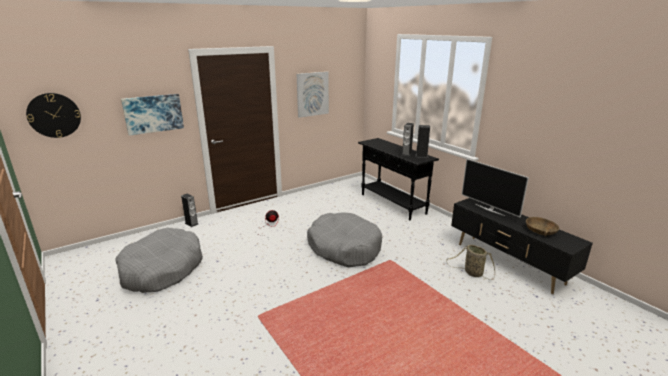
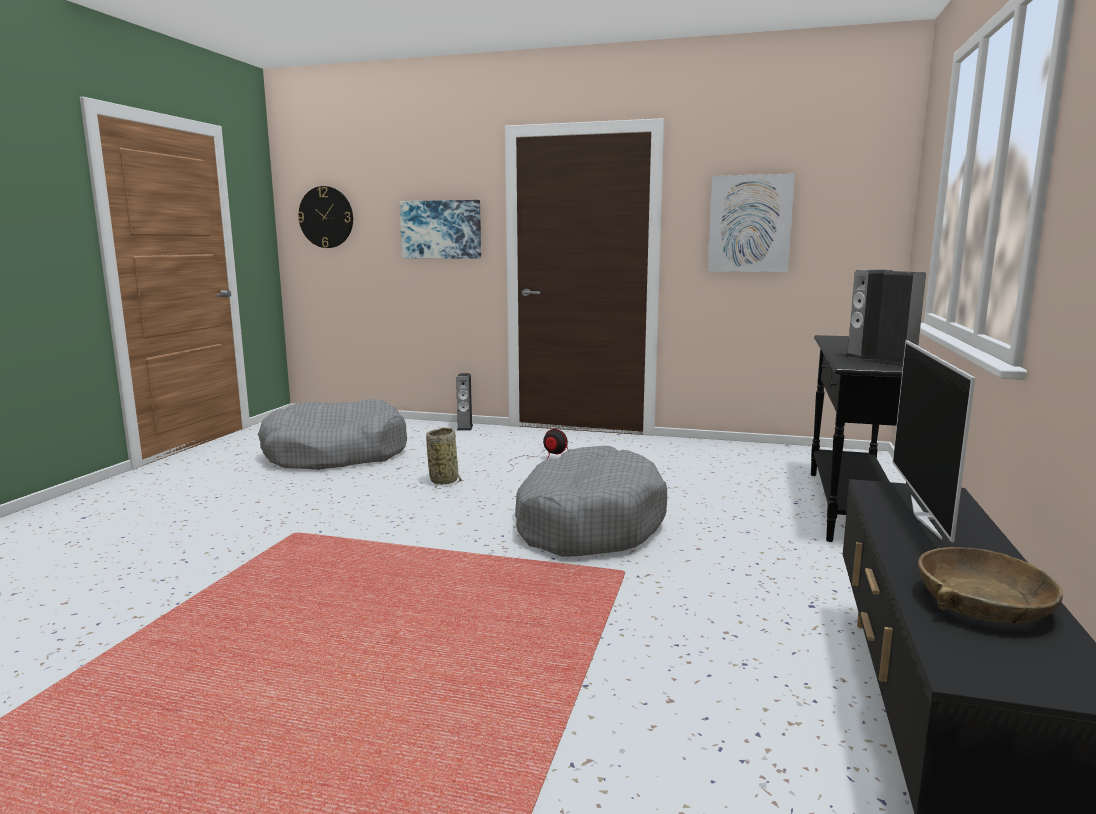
camera: 50 degrees right, 10 degrees down
basket [446,245,495,280] -> basket moved to [426,427,463,489]

